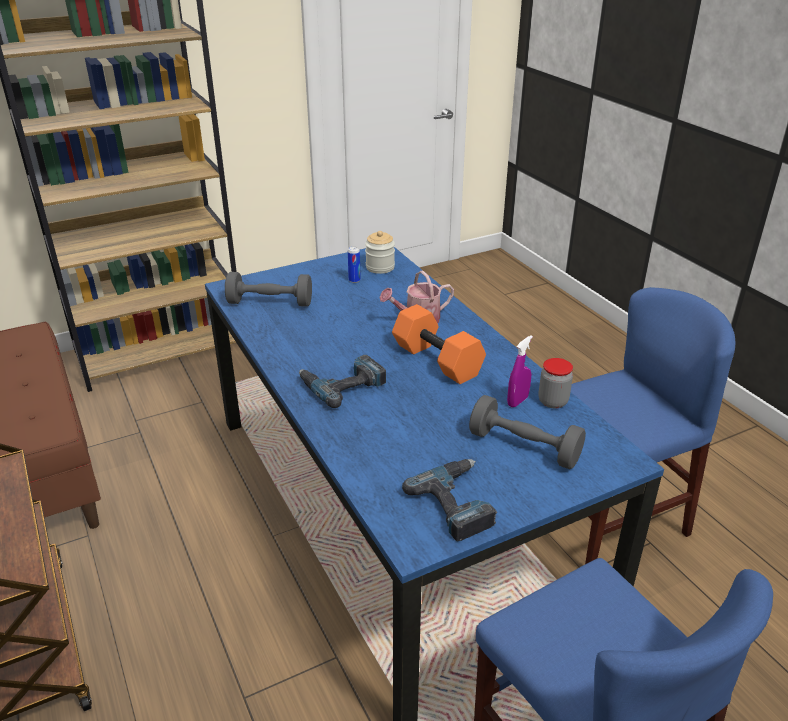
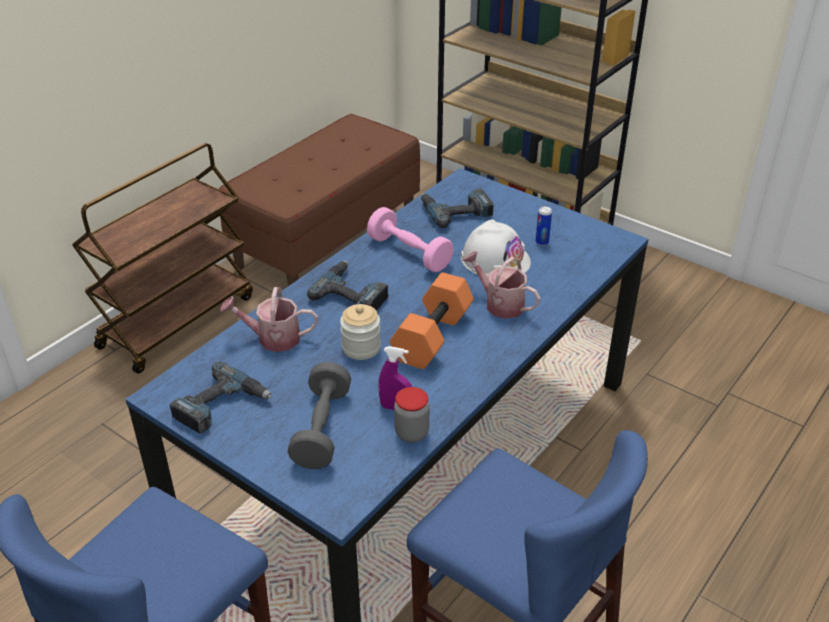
camera: 65 degrees right, 5 degrees up
grey dumbbell [225,272,312,307] -> power drill [421,189,494,228]
jar [365,231,395,274] -> jar moved to [340,304,381,360]
none -> watering can [220,287,318,352]
none -> pink dumbbell [367,207,453,272]
none -> white hard hat [461,219,531,278]

